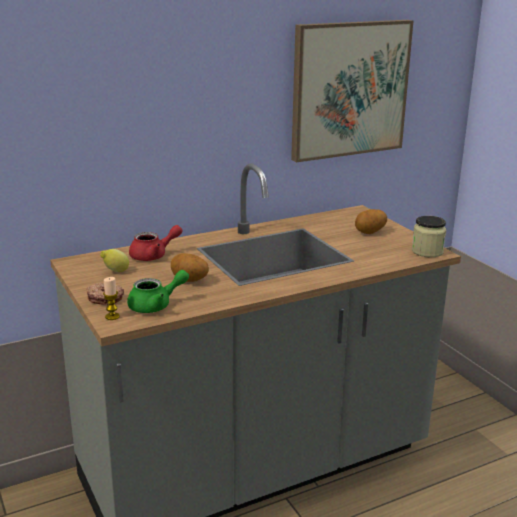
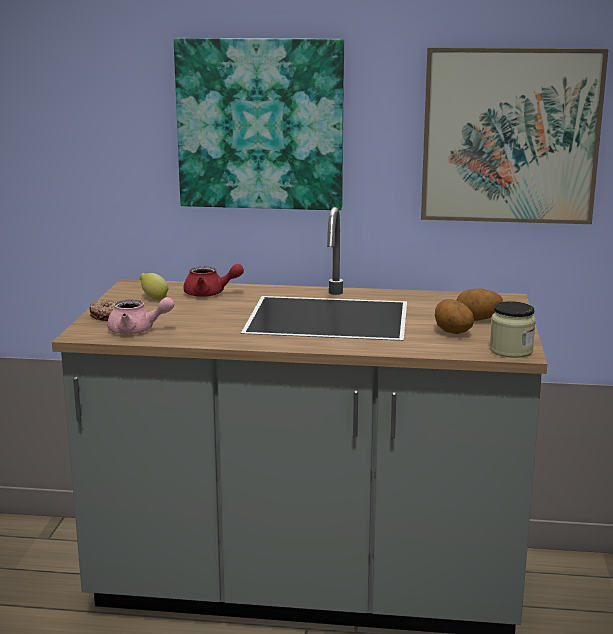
camera: 35 degrees right, 5 degrees down
candle [103,277,120,320] -> none
green teapot [127,270,189,313] -> pink teapot [107,297,174,334]
potato [171,253,209,282] -> potato moved to [435,299,474,334]
none -> picture [174,38,344,210]

